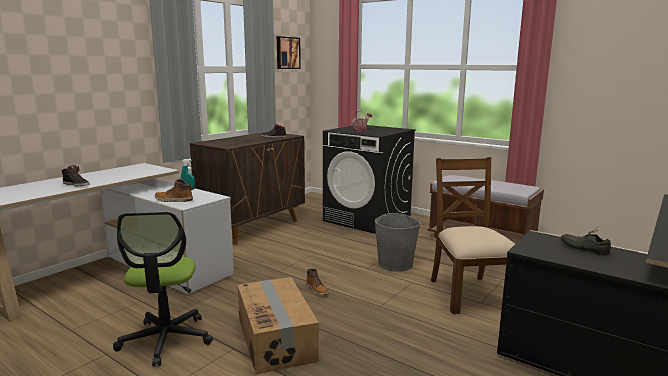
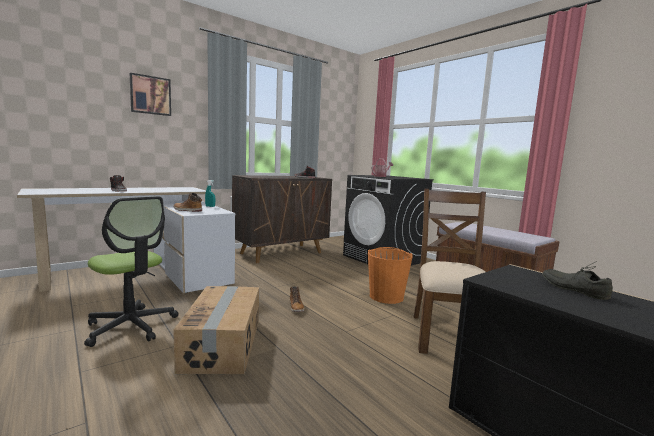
camera: 15 degrees right, 5 degrees down
office chair [113,212,213,366] -> office chair turned 60 degrees counterclockwise [84,196,179,347]
picture [277,36,301,69] -> picture moved to [129,73,171,116]
grey bucket [375,213,420,272] -> orange bucket [368,247,413,304]

